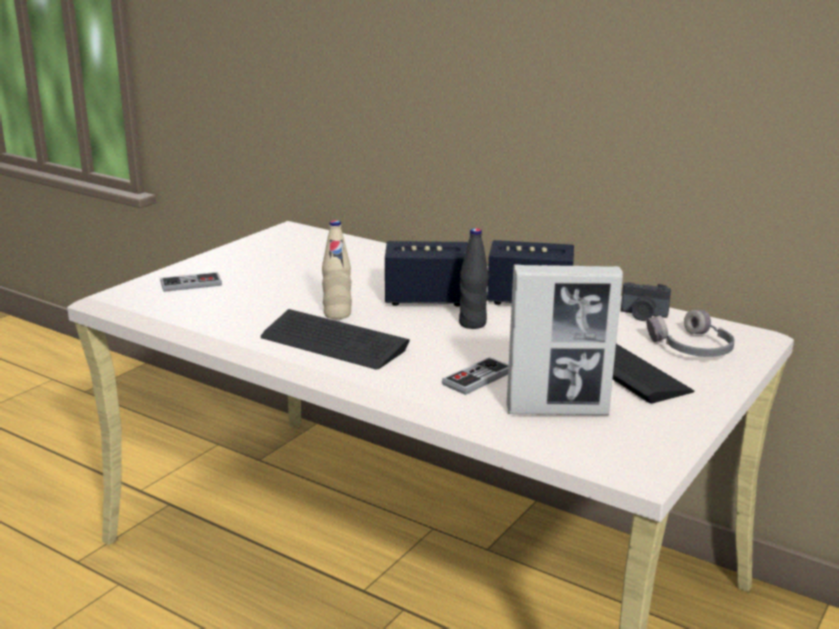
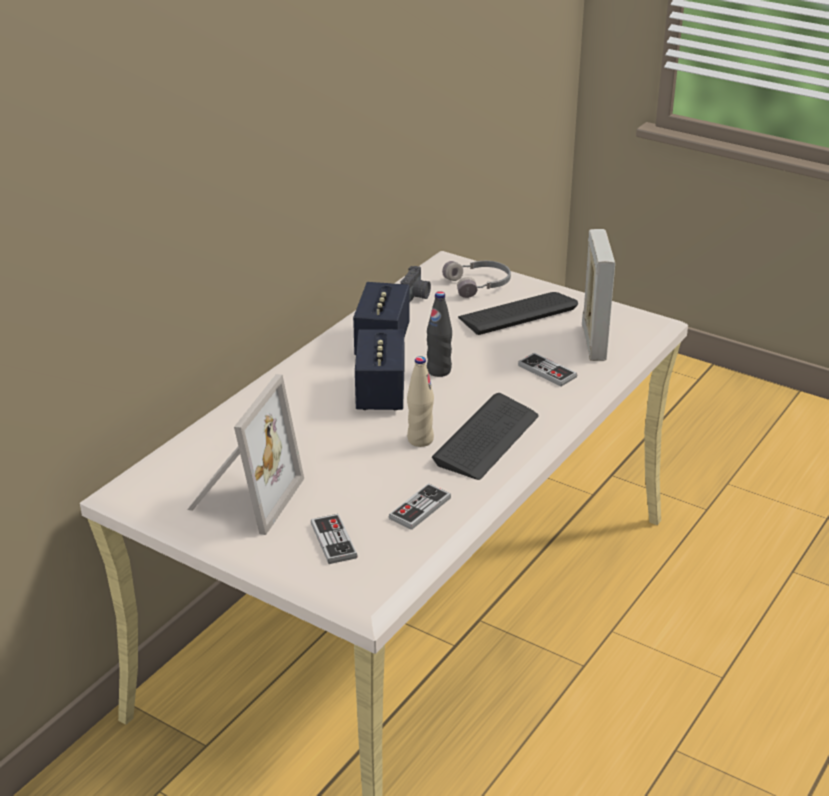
camera: 90 degrees left, 10 degrees up
none -> picture frame [187,374,304,535]
none -> game controller [389,483,451,530]

